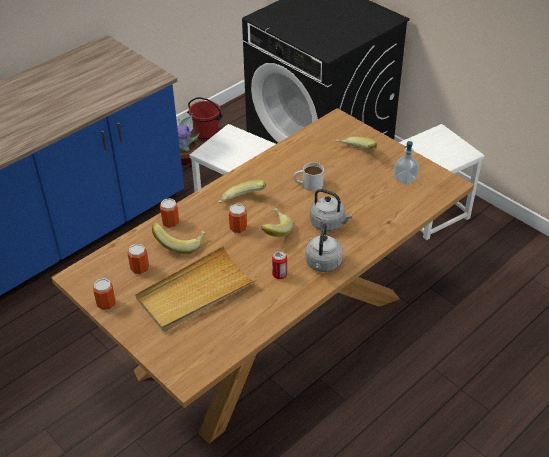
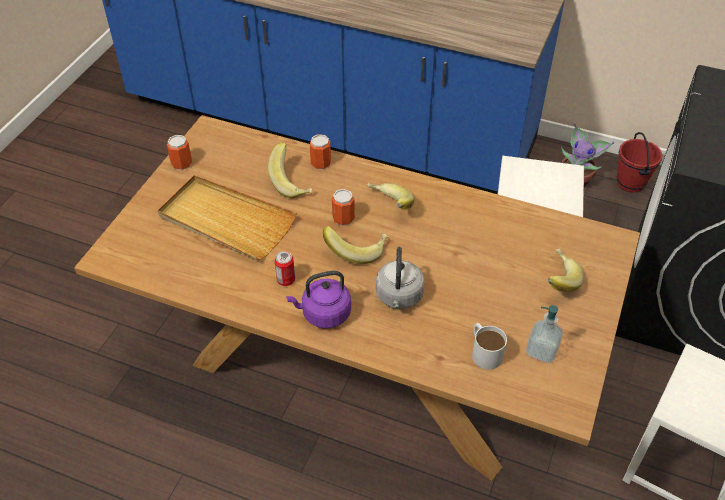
camera: 65 degrees right, 5 degrees up
can [127,244,149,275] -> none
white mug [294,162,324,191] -> white mug moved to [472,323,507,369]
grey kettle [305,223,343,272] -> purple kettle [286,271,351,329]

